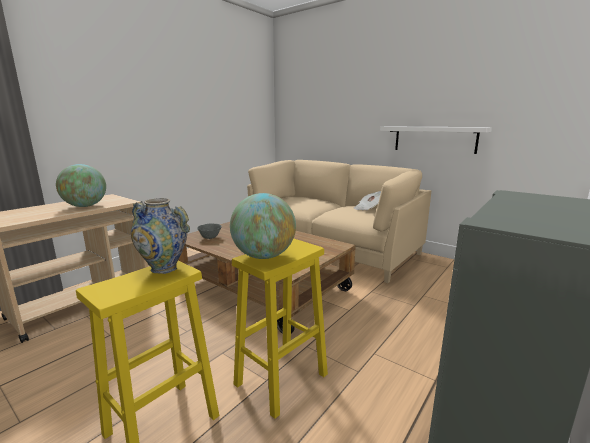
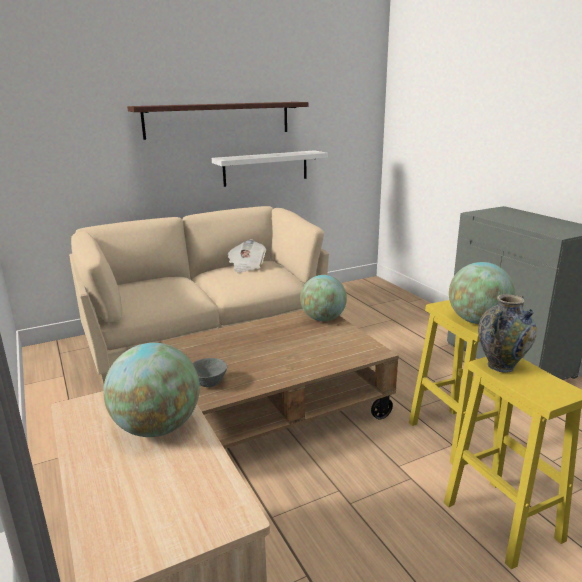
camera: 65 degrees left, 5 degrees up
none -> shelf [127,102,309,140]
none -> globe [300,275,347,321]

